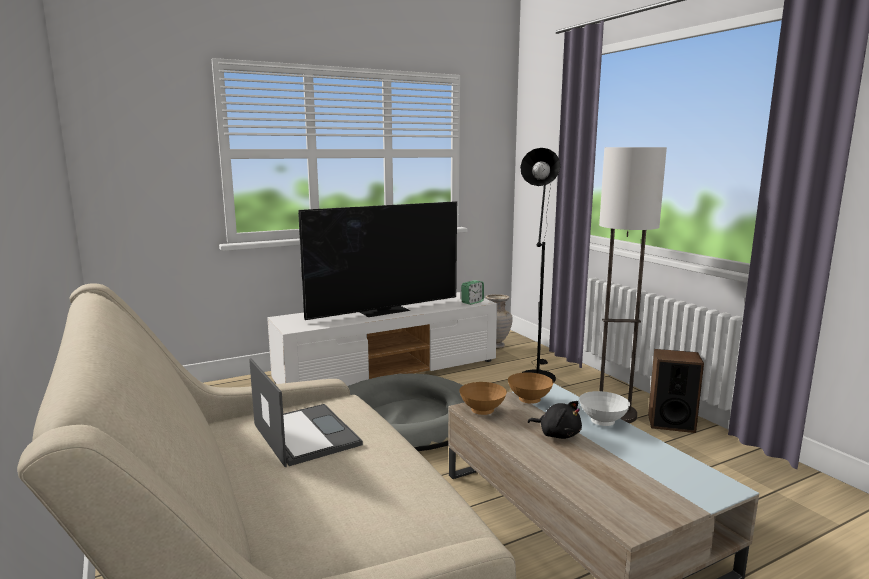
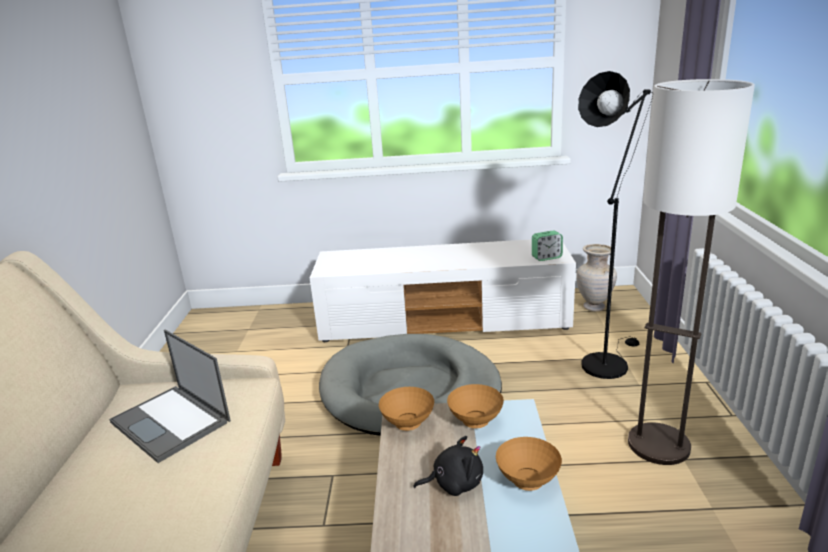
camera: 30 degrees right, 10 degrees up
laptop [249,358,363,467] -> laptop turned 135 degrees clockwise [109,330,231,463]
television [298,201,457,320] -> none
black plush toy [528,401,582,439] -> black plush toy turned 75 degrees counterclockwise [413,436,483,496]
white bowl [579,391,630,426] -> brown bowl [496,437,562,491]
speaker [648,349,704,433] -> none

